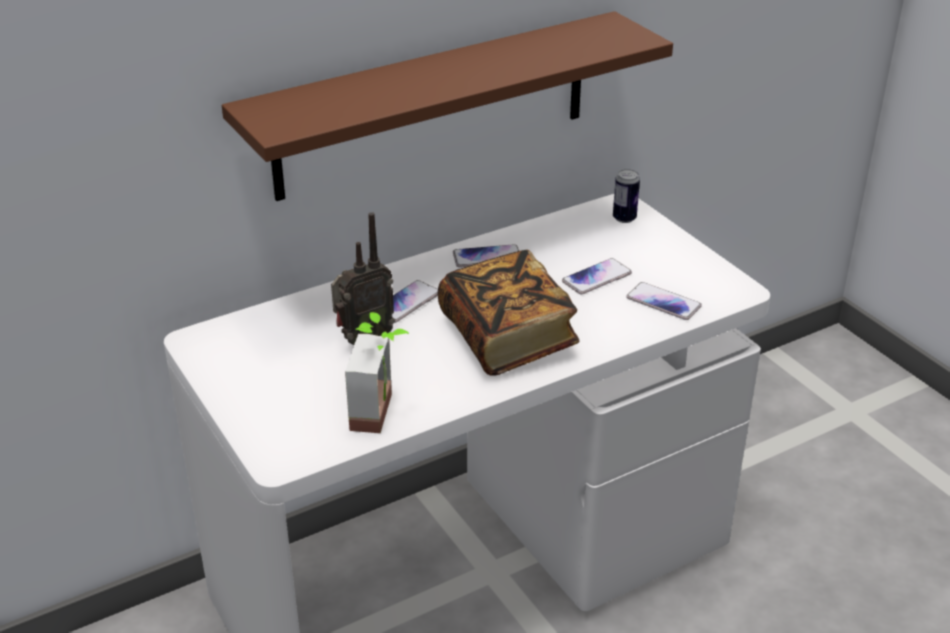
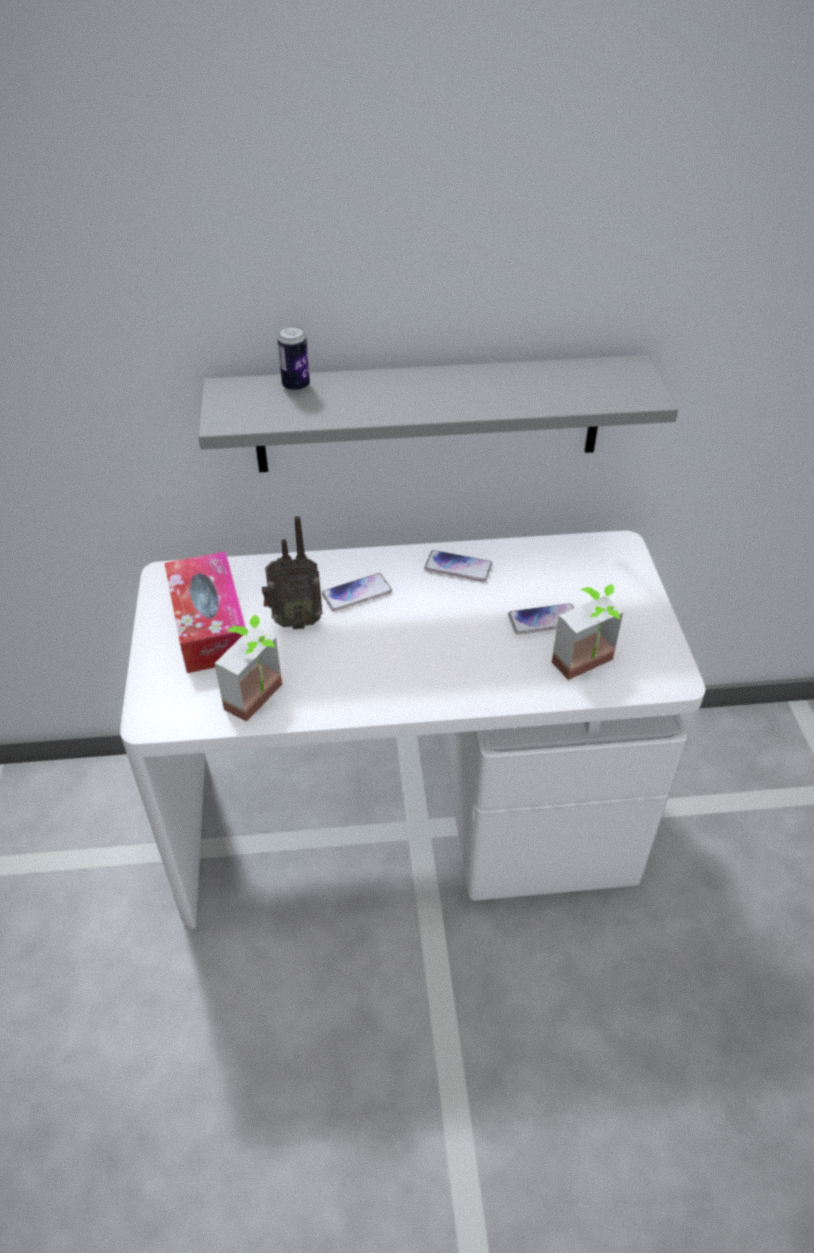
camera: 25 degrees right, 10 degrees up
brown shelf [222,11,673,201] -> grey shelf [198,355,678,472]
book [438,250,579,376] -> none
can [613,169,640,223] -> can moved to [277,326,310,392]
phone [626,282,702,320] -> potted plant [552,584,623,680]
none -> tissue box [164,551,246,673]

